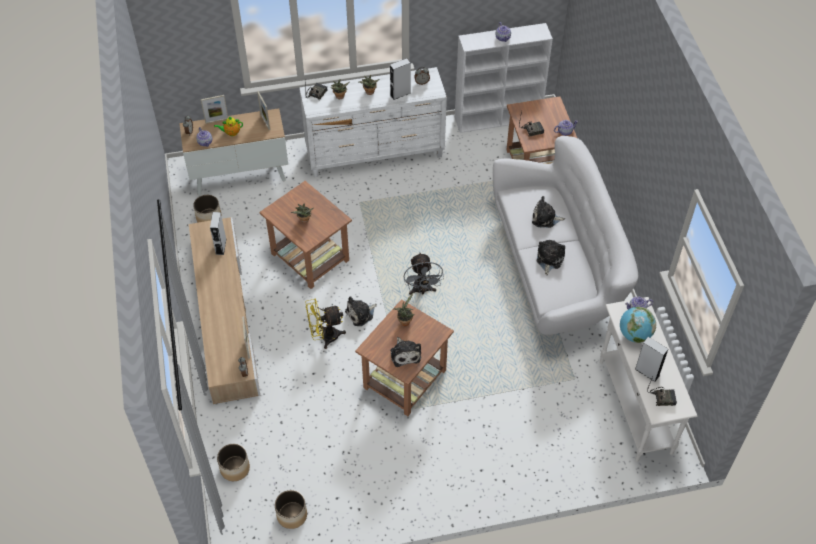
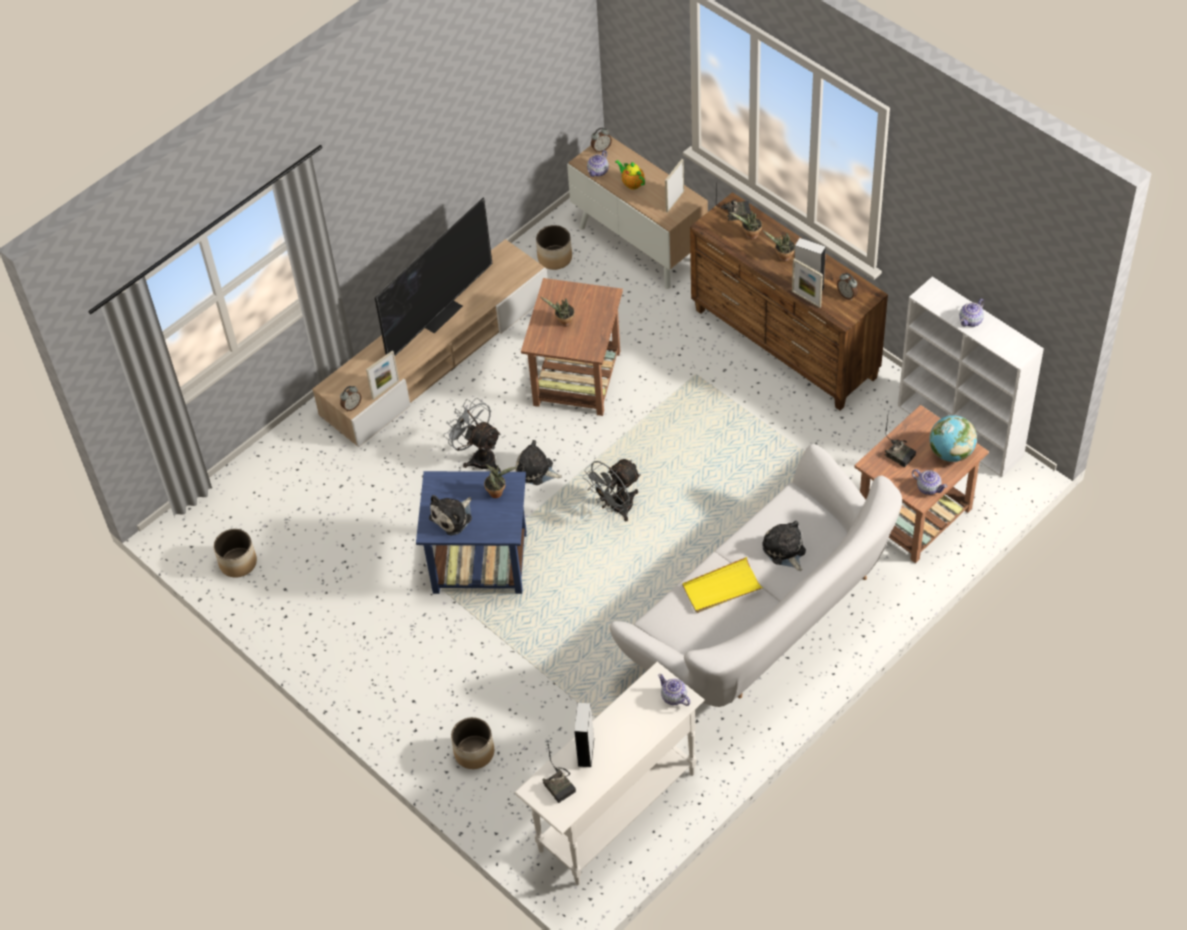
camera: 60 degrees right, 0 degrees up
picture frame [201,95,228,124] -> picture frame moved to [792,258,823,308]
grey speaker [210,212,226,255] -> none
planter [217,444,250,481] -> planter moved to [451,717,494,769]
white dresser [299,67,447,177] -> brown dresser [690,192,888,411]
yellow fan [305,299,346,349] -> grey fan [443,398,501,472]
brown side table [355,299,454,416] -> blue side table [416,471,527,594]
plush toy [537,240,565,275] -> yellow tray [682,557,763,613]
globe [620,307,656,343] -> globe moved to [930,415,977,462]
none -> television [375,197,492,356]

